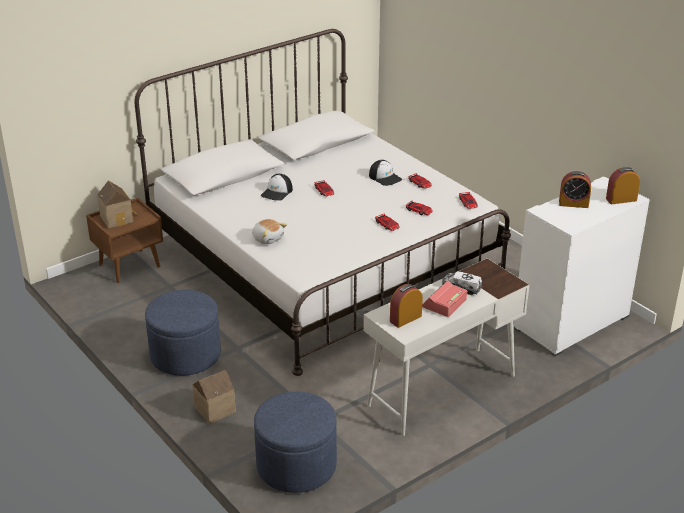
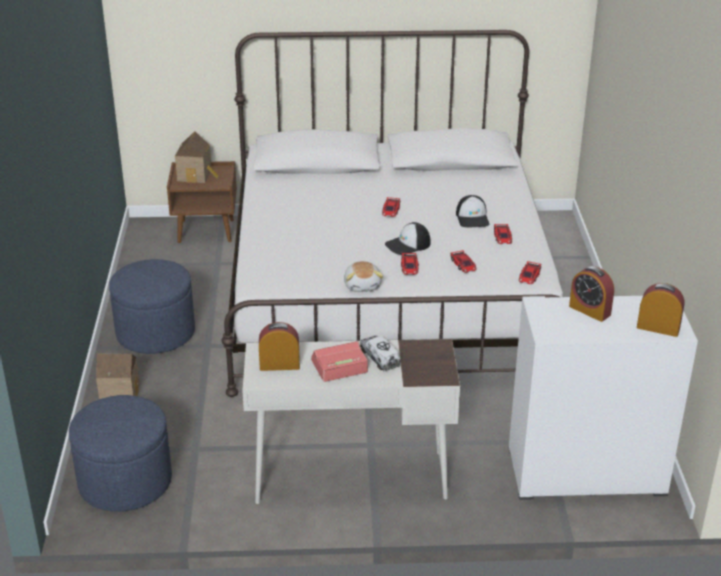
camera: 35 degrees right, 0 degrees up
plush toy [252,219,287,244] -> plush toy moved to [344,261,383,292]
cap [261,174,293,201] -> cap moved to [385,222,430,255]

